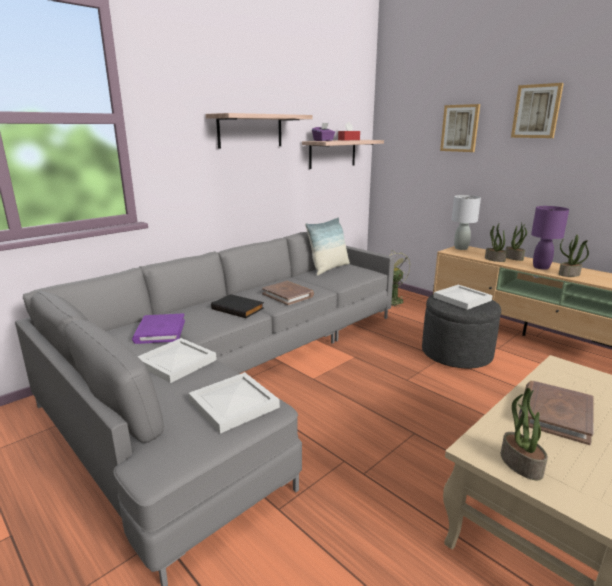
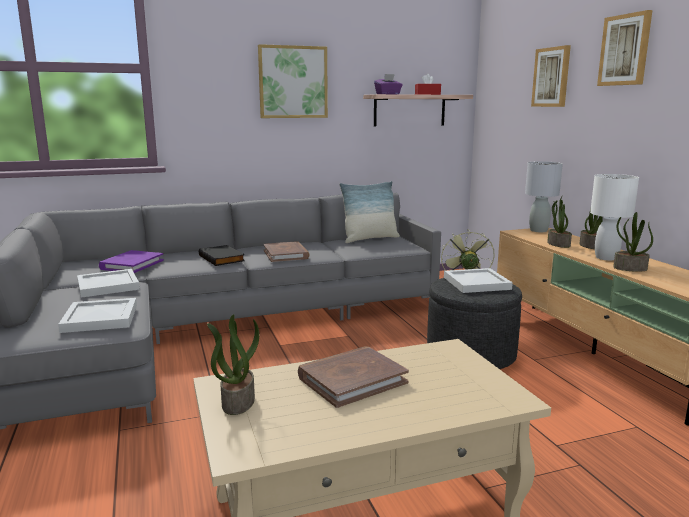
camera: 25 degrees right, 5 degrees down
shelf [205,113,313,149] -> picture [258,44,328,118]
purple table lamp [531,206,569,270] -> white table lamp [590,174,639,261]

